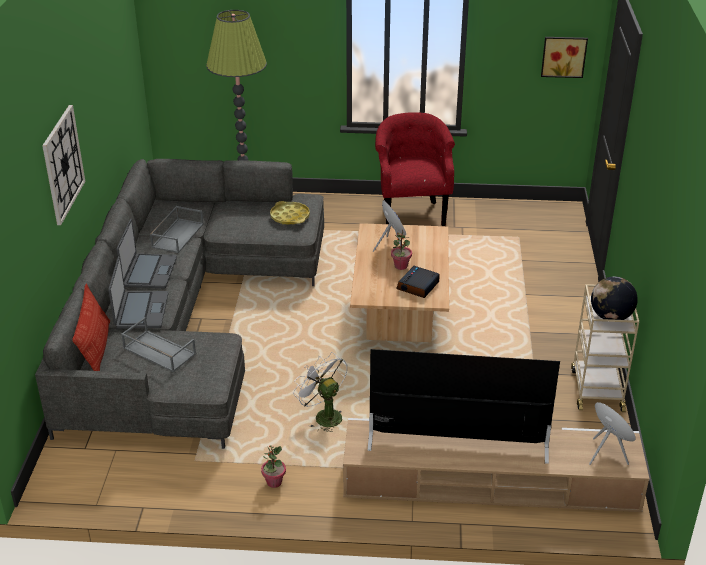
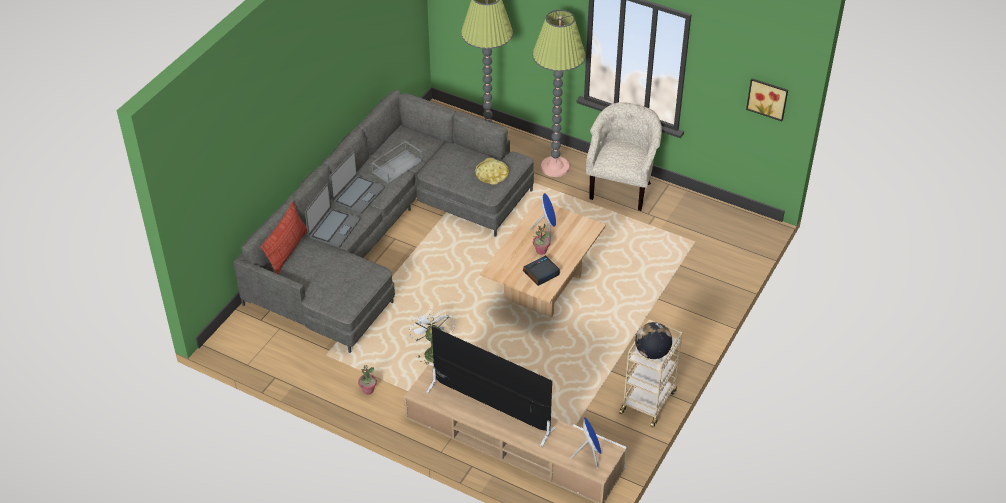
camera: 25 degrees right, 10 degrees up
wall clock [42,105,85,225] -> none
grey tray [121,317,196,372] -> none
red armchair [375,112,455,226] -> beige armchair [586,102,662,211]
none -> floor lamp [532,10,586,177]

